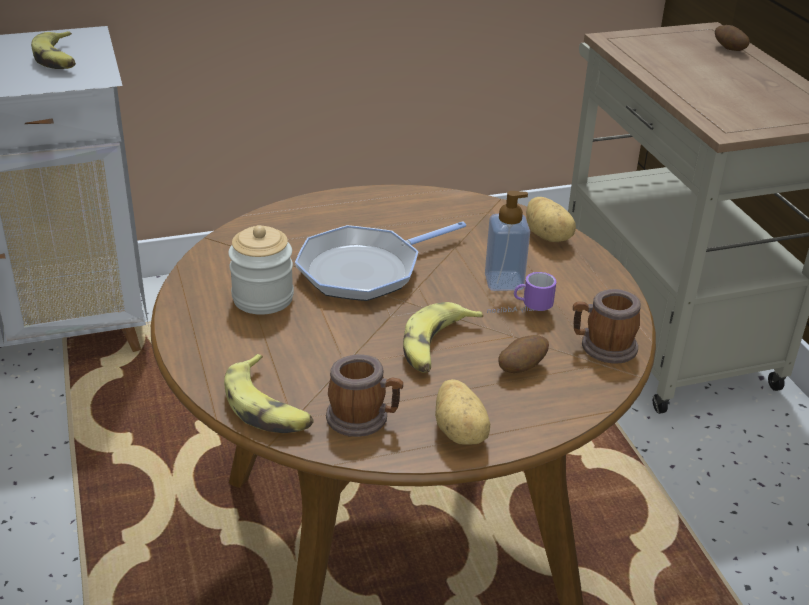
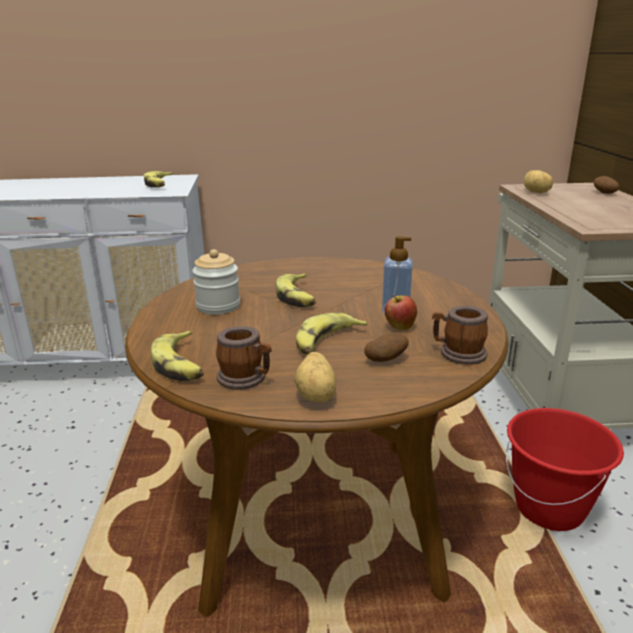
camera: 15 degrees right, 10 degrees down
frying pan [295,221,466,301] -> banana [276,273,316,307]
mug [487,272,556,313] -> apple [384,295,417,331]
potato [526,197,576,242] -> potato moved to [524,170,553,193]
none -> red bucket [506,408,624,531]

